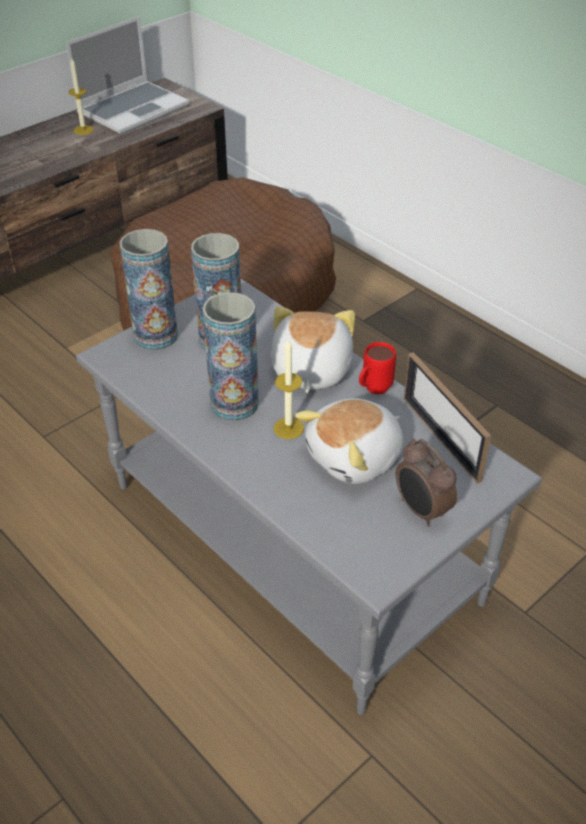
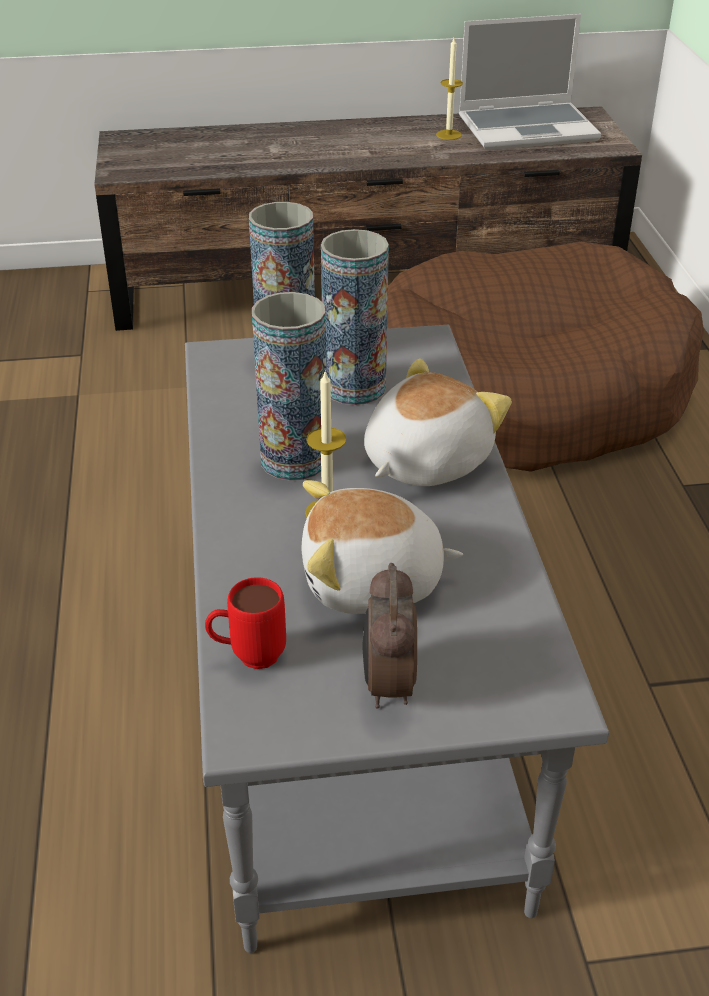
camera: 35 degrees right, 5 degrees down
red mug [359,342,396,395] -> red mug moved to [205,577,286,669]
picture frame [404,352,491,484] -> none

